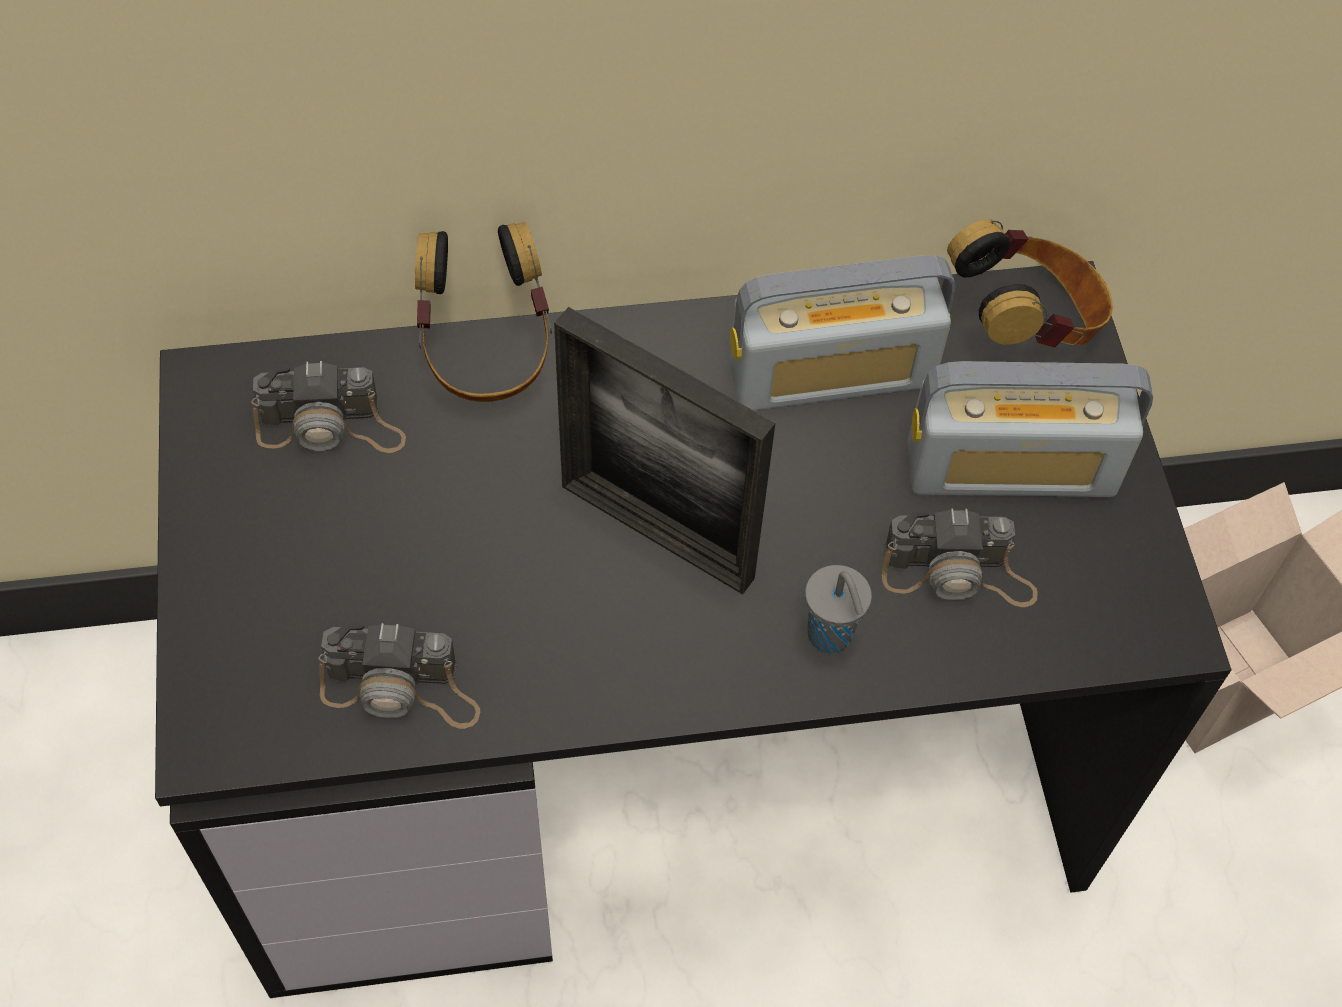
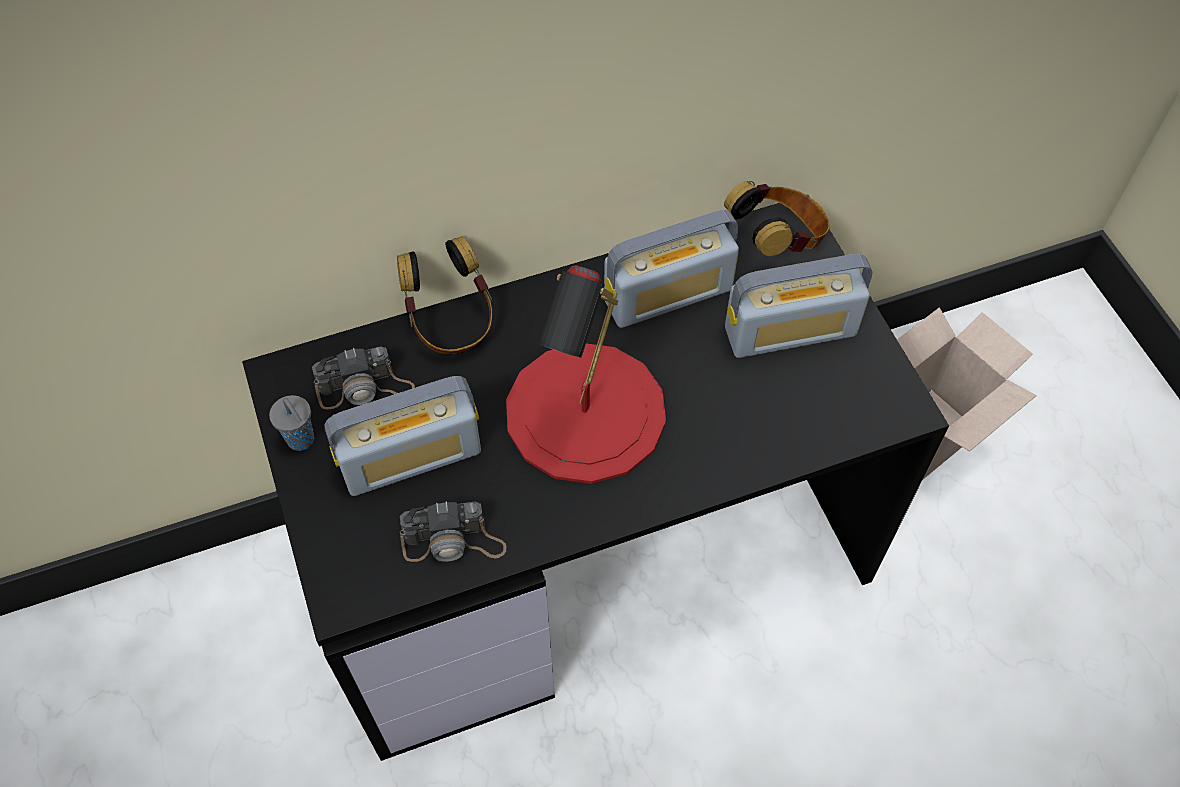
camera: 10 degrees left, 0 degrees up
picture frame [554,307,776,595] -> red table lamp [506,265,666,484]
grey cup [805,565,872,653] -> grey cup moved to [269,395,314,451]
camera [882,509,1038,607] -> none
none -> radio [324,376,481,496]

